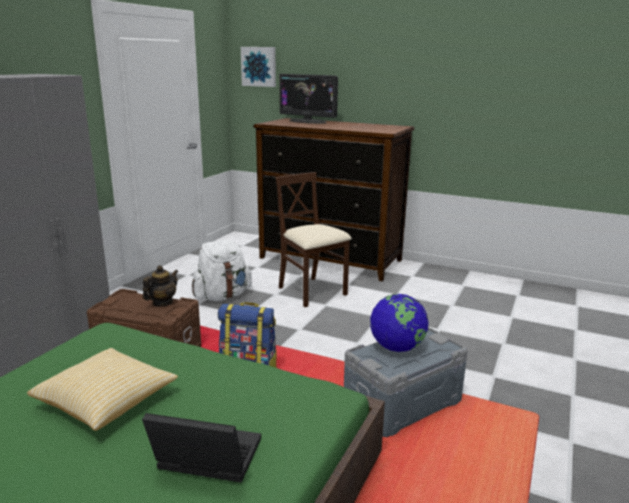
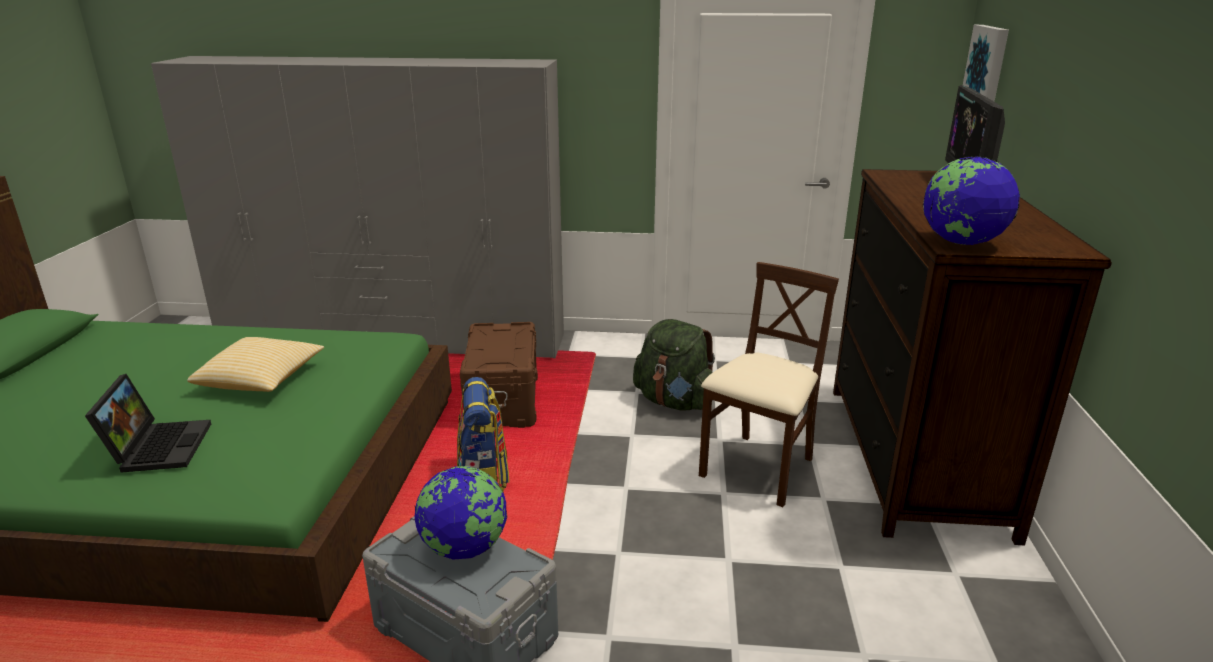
camera: 70 degrees right, 5 degrees up
teapot [143,265,178,306] -> none
white backpack [192,240,252,301] -> green backpack [633,319,715,411]
none -> globe [923,156,1020,245]

